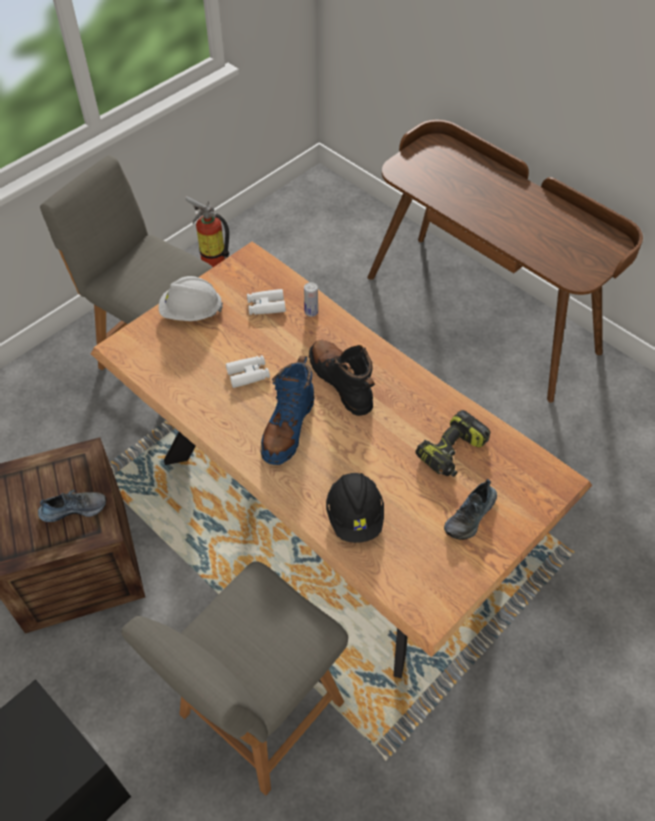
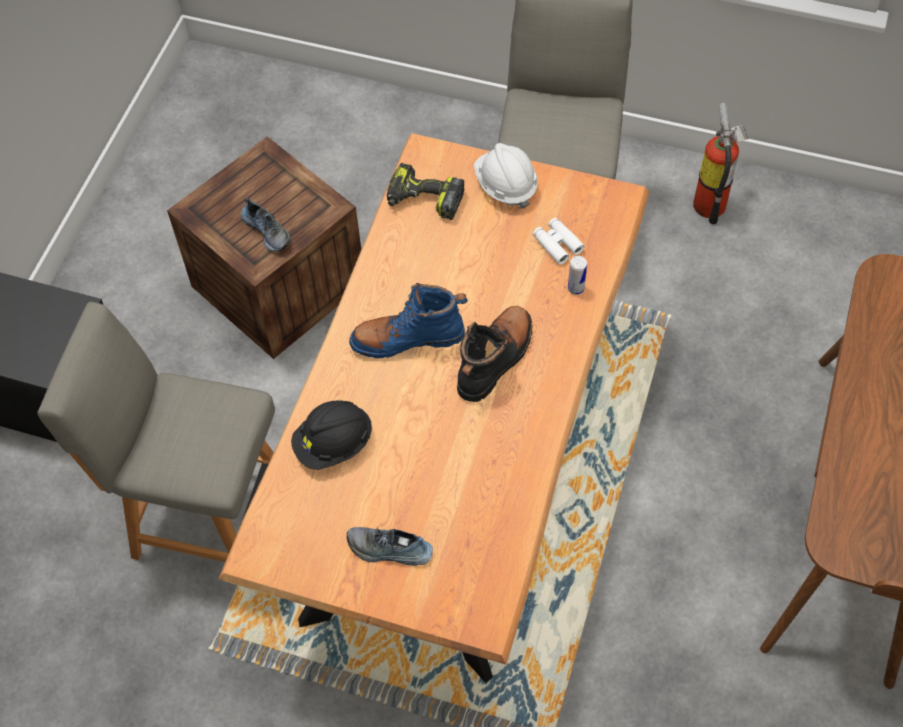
camera: 65 degrees right, 5 degrees up
white binoculars [226,355,270,388] -> none
power drill [415,410,490,477] -> power drill moved to [387,163,464,220]

